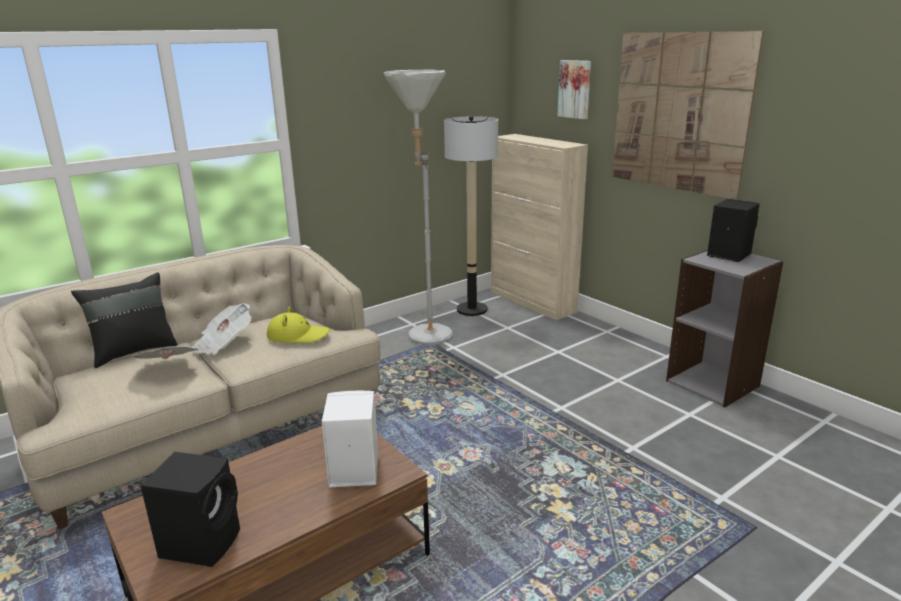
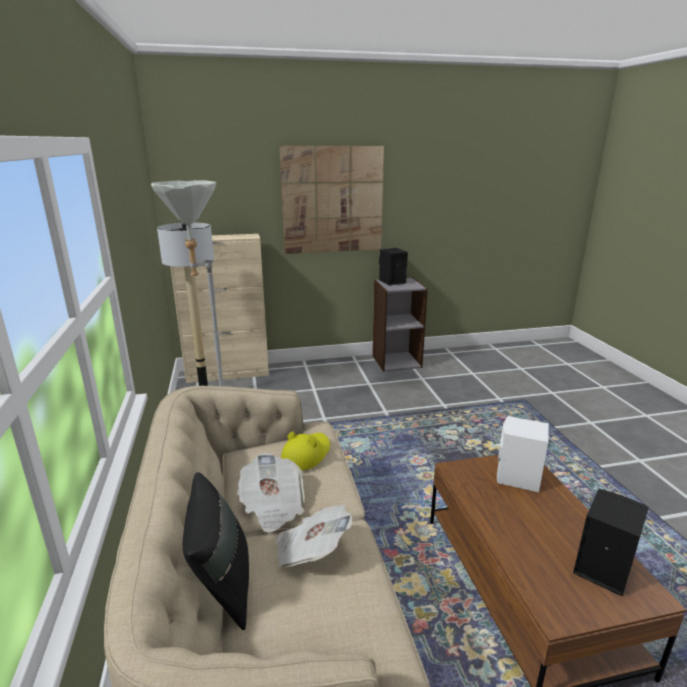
camera: 65 degrees left, 0 degrees up
picture [558,60,591,119] -> none

